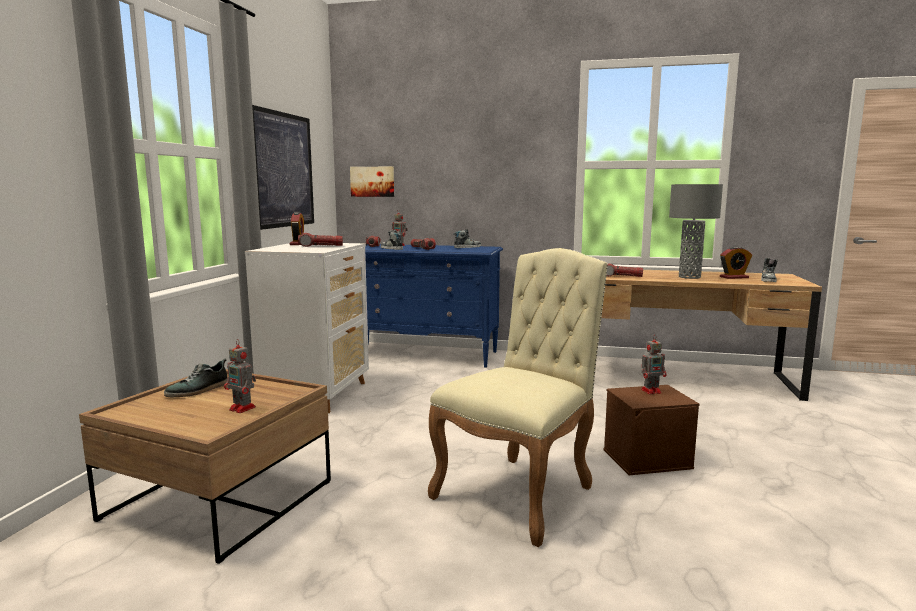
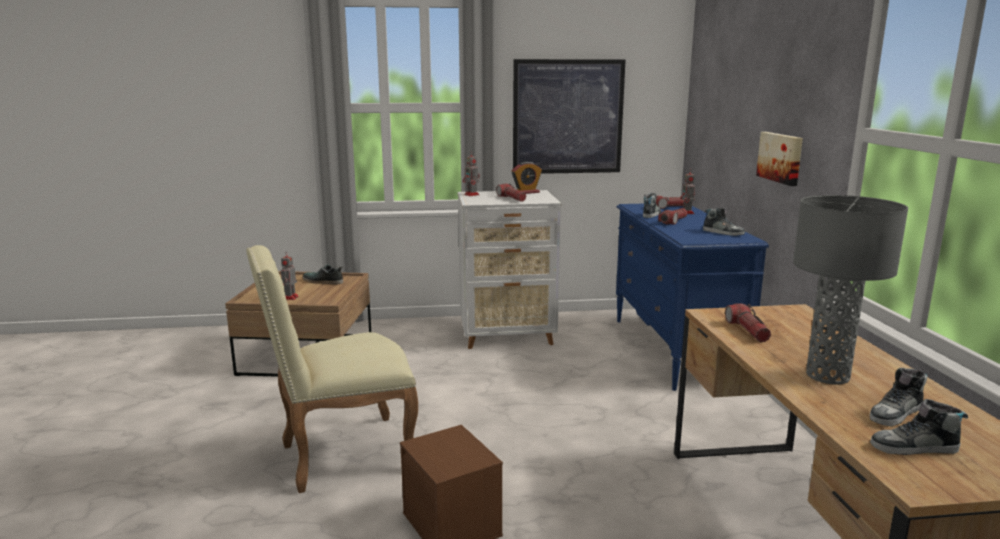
camera: 70 degrees right, 5 degrees up
picture [350,167,394,197] -> picture moved to [756,132,803,186]
beige chair [428,248,608,547] -> beige chair turned 135 degrees clockwise [246,245,418,493]
toy robot [641,335,667,394] -> toy robot moved to [463,151,480,196]
alarm clock [720,246,752,279] -> shoe [870,368,928,427]

